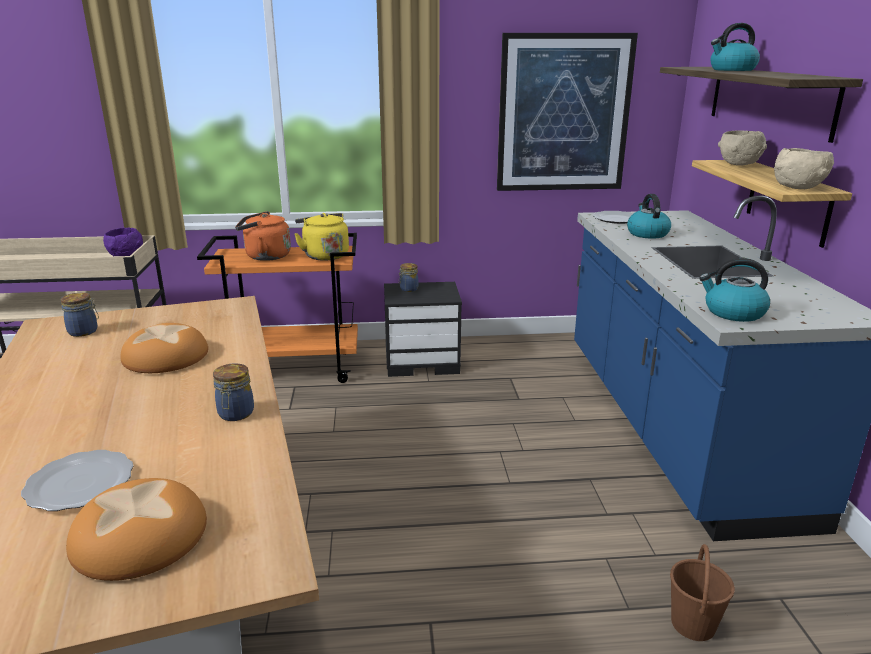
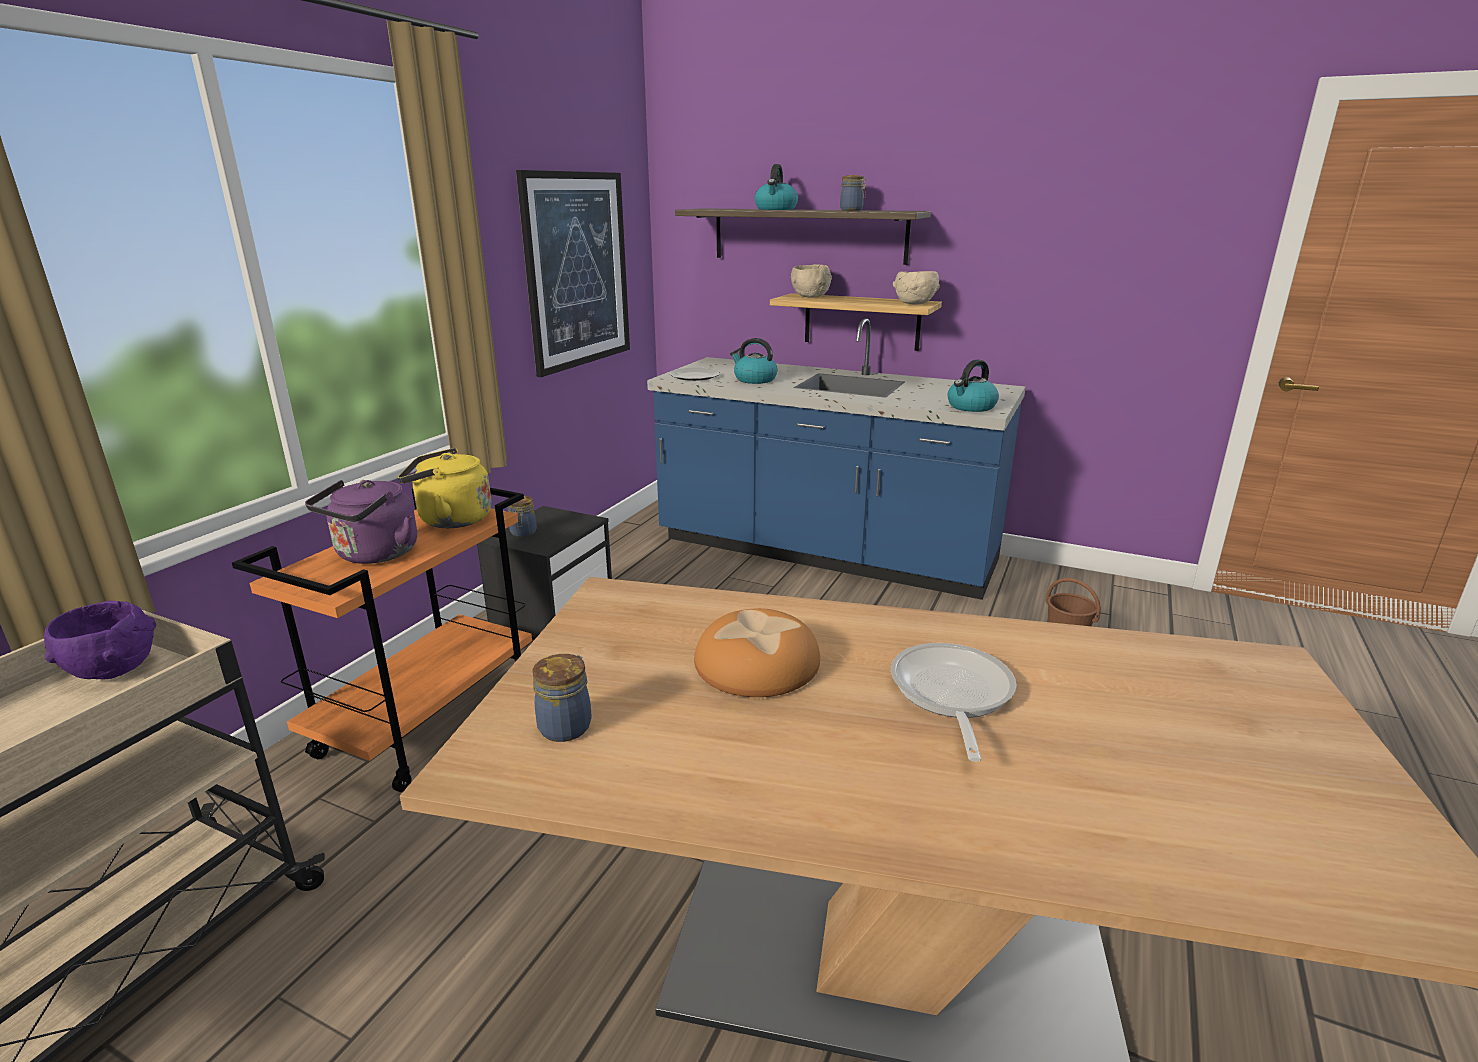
camera: 60 degrees left, 0 degrees up
plate [21,450,133,511] -> none
bread [66,478,207,581] -> none
jar [213,363,254,421] -> jar moved to [840,175,866,211]
orange kettle [235,211,291,261] -> purple kettle [305,480,417,564]
none -> frying pan [891,643,1016,762]

